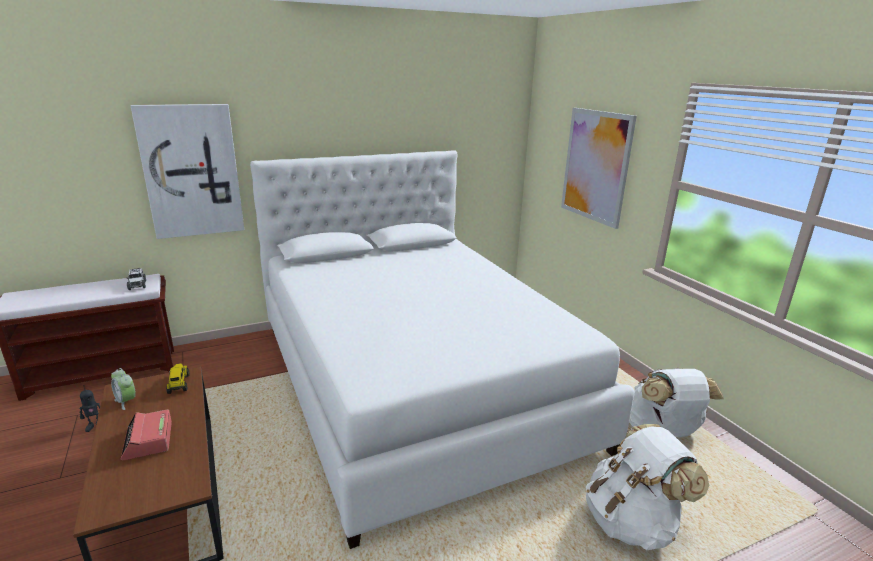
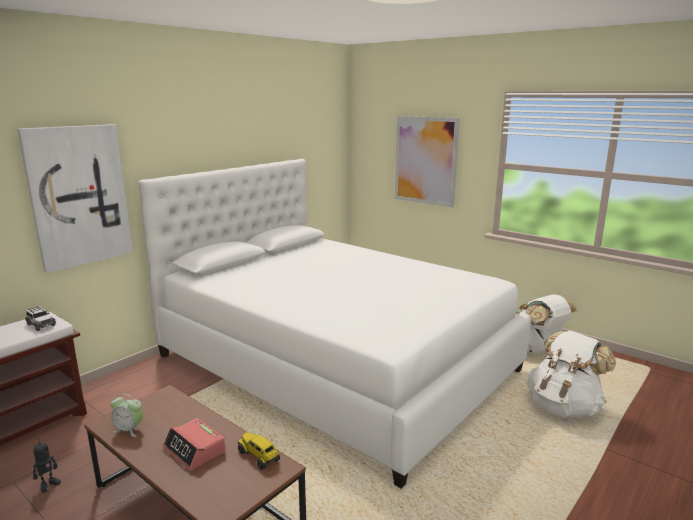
camera: 25 degrees left, 5 degrees down
toy truck [166,363,189,394] -> toy truck moved to [238,432,280,470]

